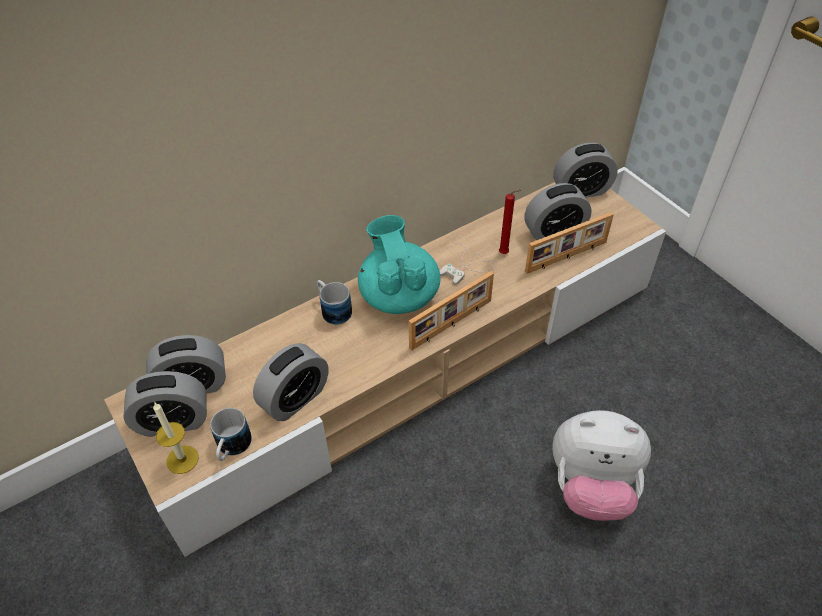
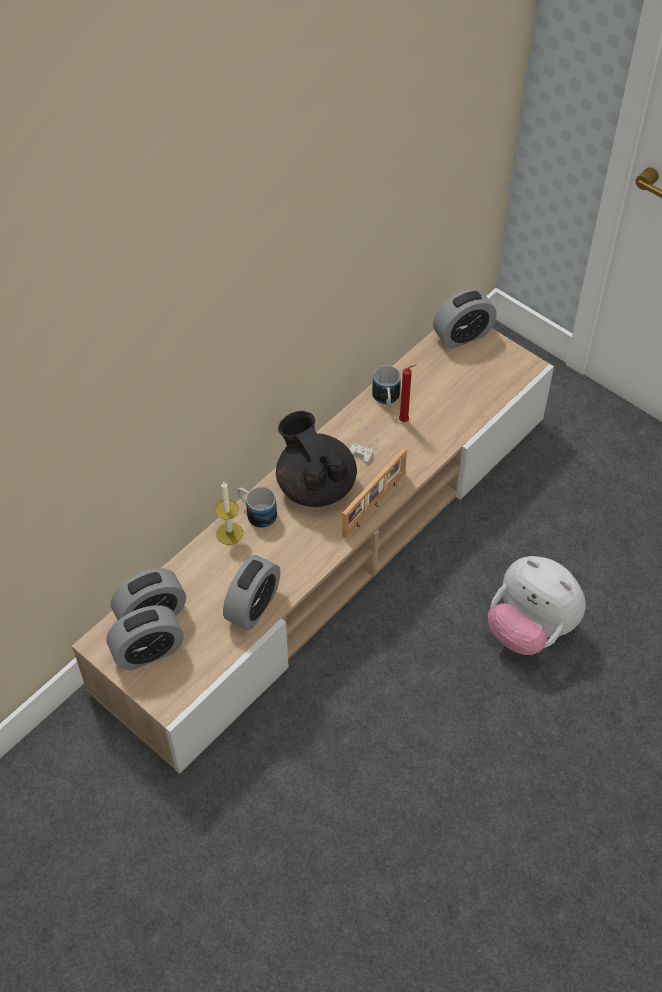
camera: 15 degrees left, 5 degrees up
candle [153,403,199,474] -> candle moved to [215,482,243,545]
mug [210,408,252,461] -> mug moved to [372,365,401,406]
turquoise teapot [358,215,441,314] -> black teapot [276,411,357,507]
alarm clock [524,183,592,240] -> none
picture frame [525,212,614,274] -> none
plush toy [552,410,651,521] -> plush toy turned 45 degrees clockwise [488,556,586,655]

